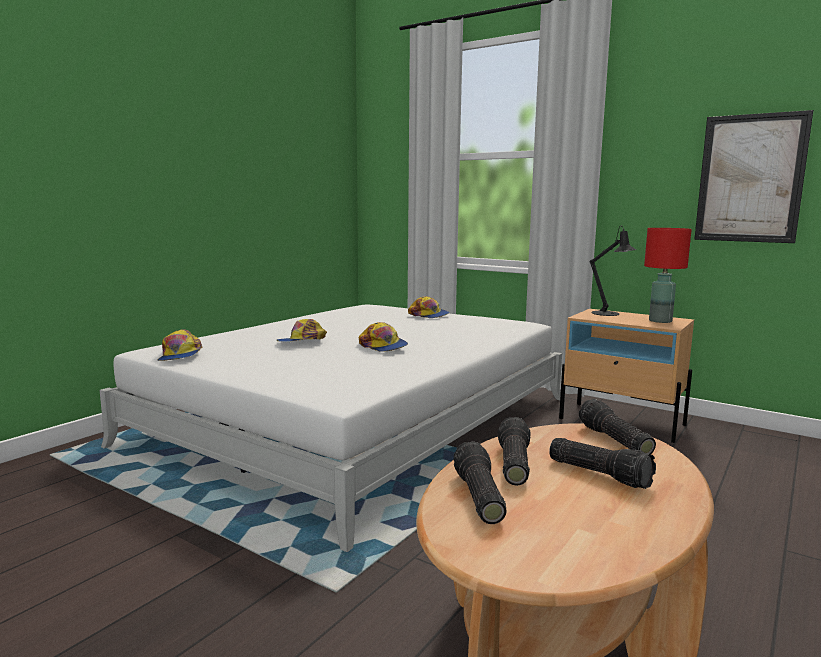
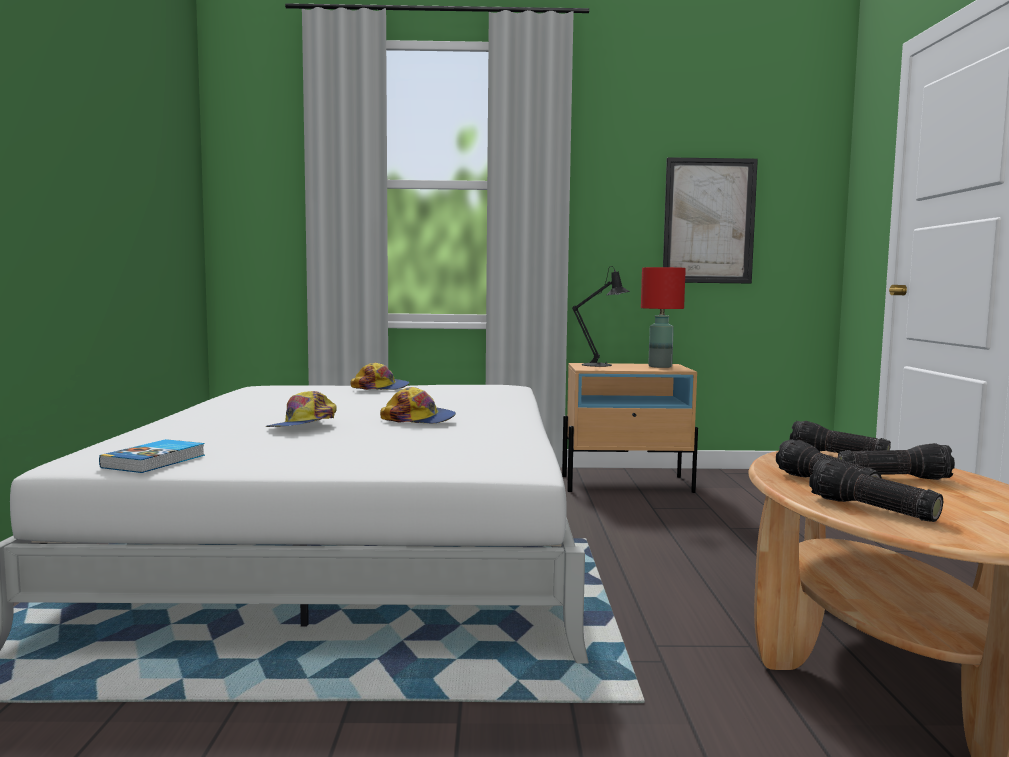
camera: 35 degrees left, 5 degrees down
cap [158,329,203,361] -> book [99,439,205,473]

